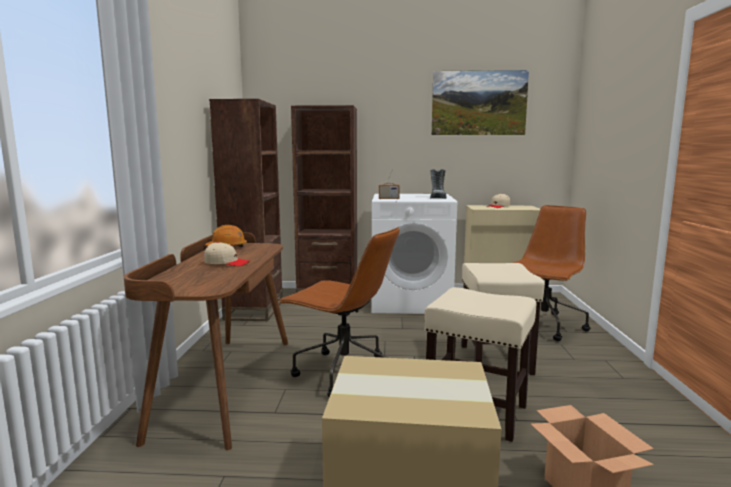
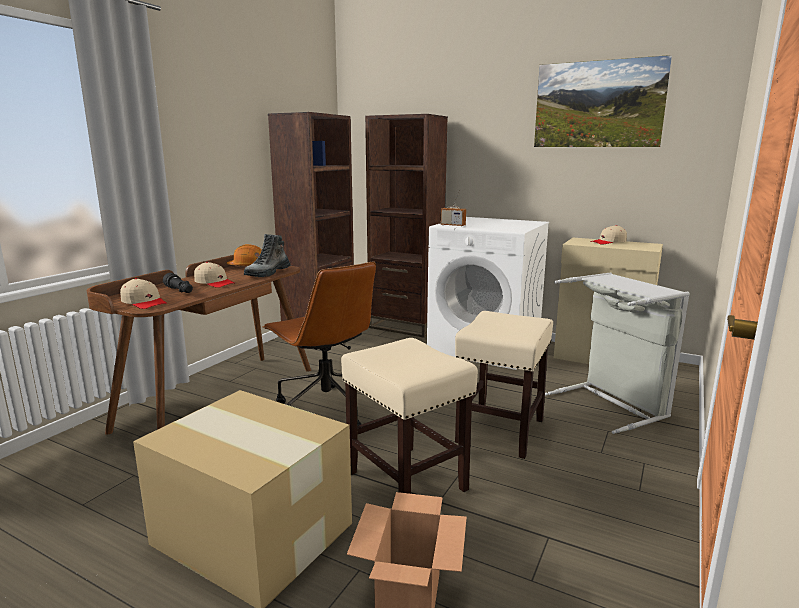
camera: 25 degrees right, 5 degrees up
boot [430,169,447,199] -> boot moved to [244,234,291,277]
brown office chair [513,205,590,341] -> grey laundry basket [545,273,690,434]
none -> beige cap [120,278,167,309]
none -> black flashlight [163,273,193,293]

